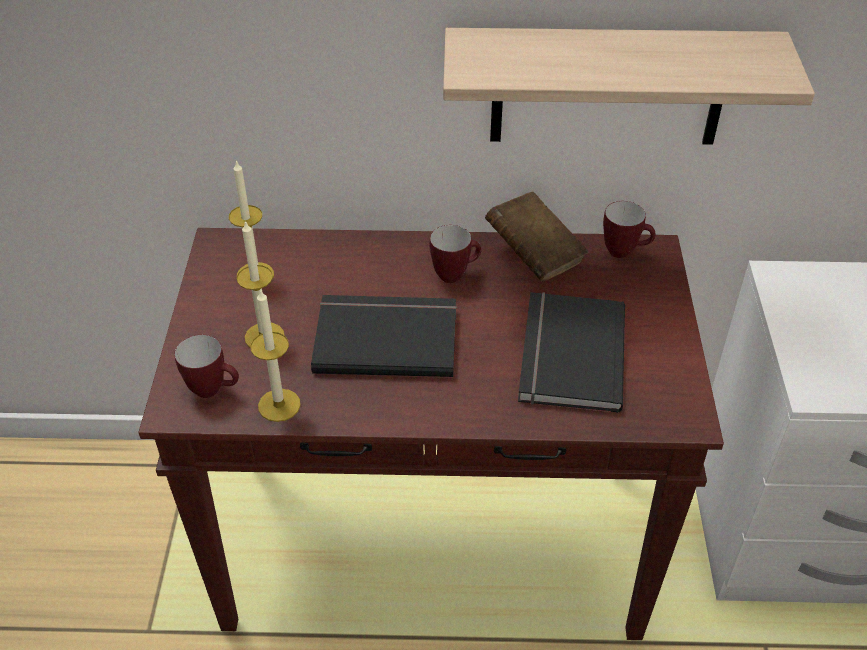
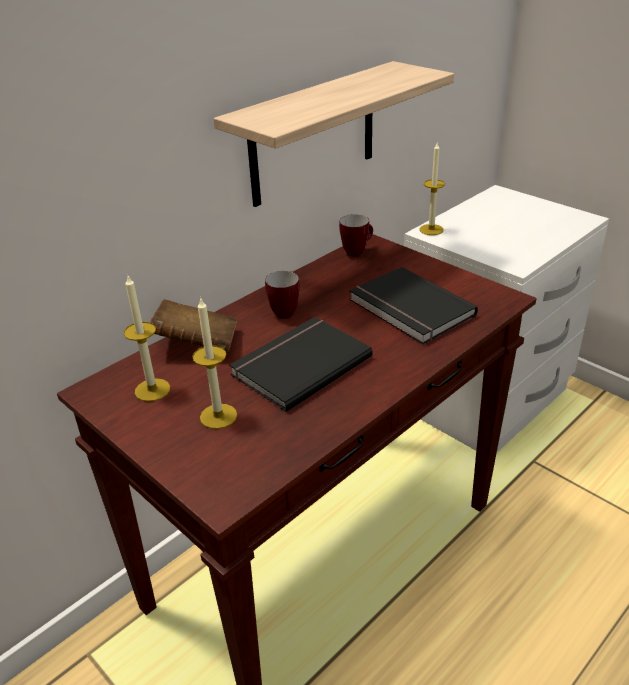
camera: 45 degrees left, 10 degrees down
mug [174,335,239,398] -> none
candle [250,289,301,422] -> candle moved to [419,143,445,235]
brown book [485,191,589,282] -> brown book moved to [150,299,238,353]

